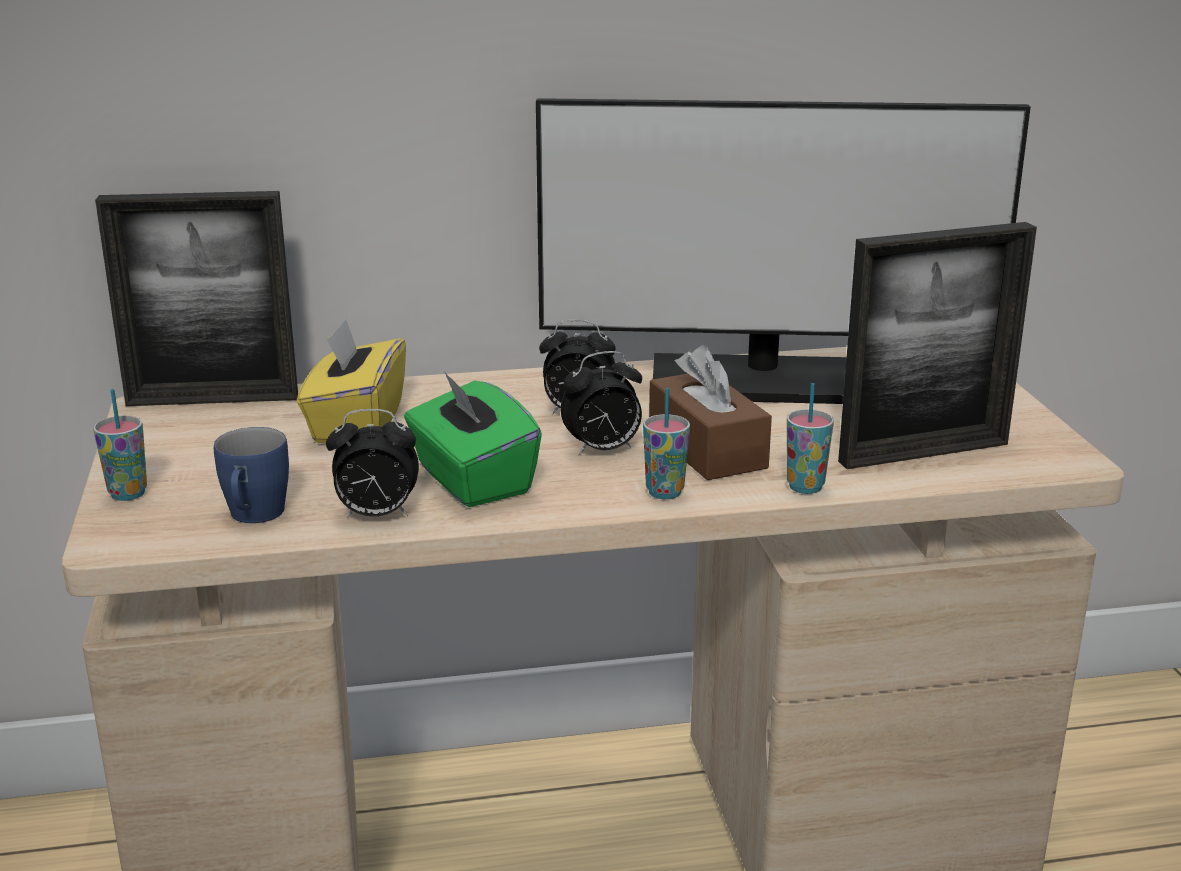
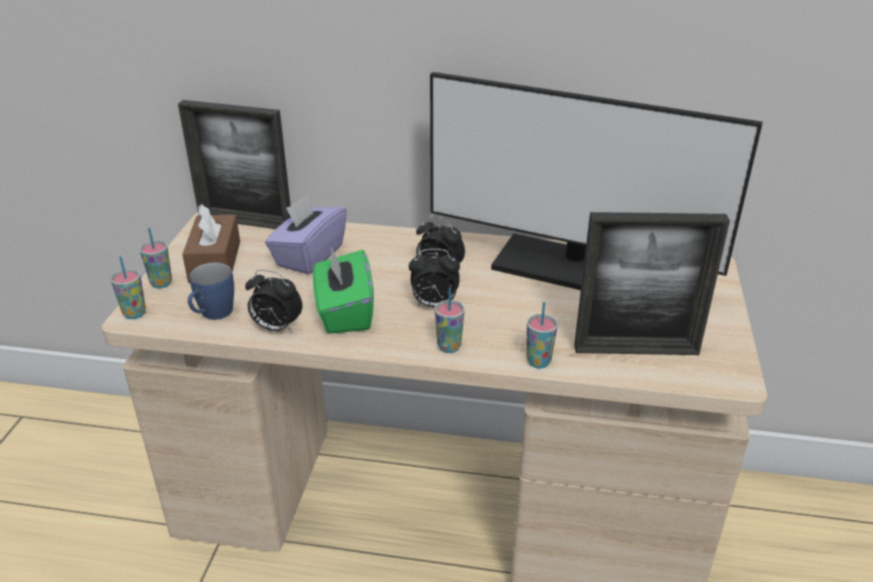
camera: 20 degrees right, 10 degrees up
yellow tissue box [297,319,406,443] -> purple tissue box [265,193,347,274]
brown tissue box [649,345,772,480] -> brown tissue box moved to [182,204,240,283]
none -> cup [111,256,146,319]

